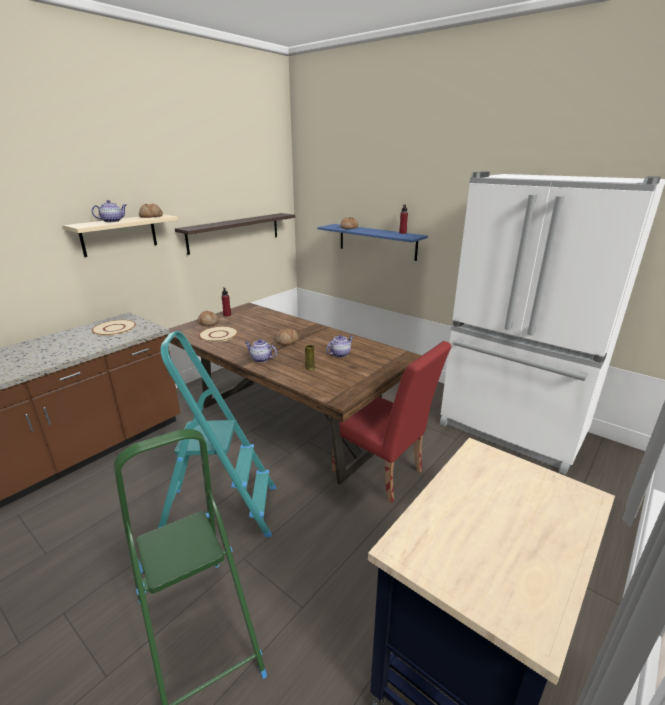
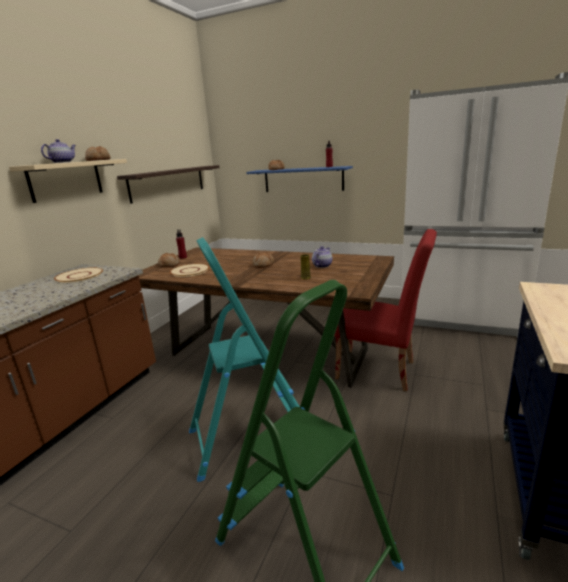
camera: 15 degrees left, 5 degrees down
teapot [245,339,277,363] -> none

